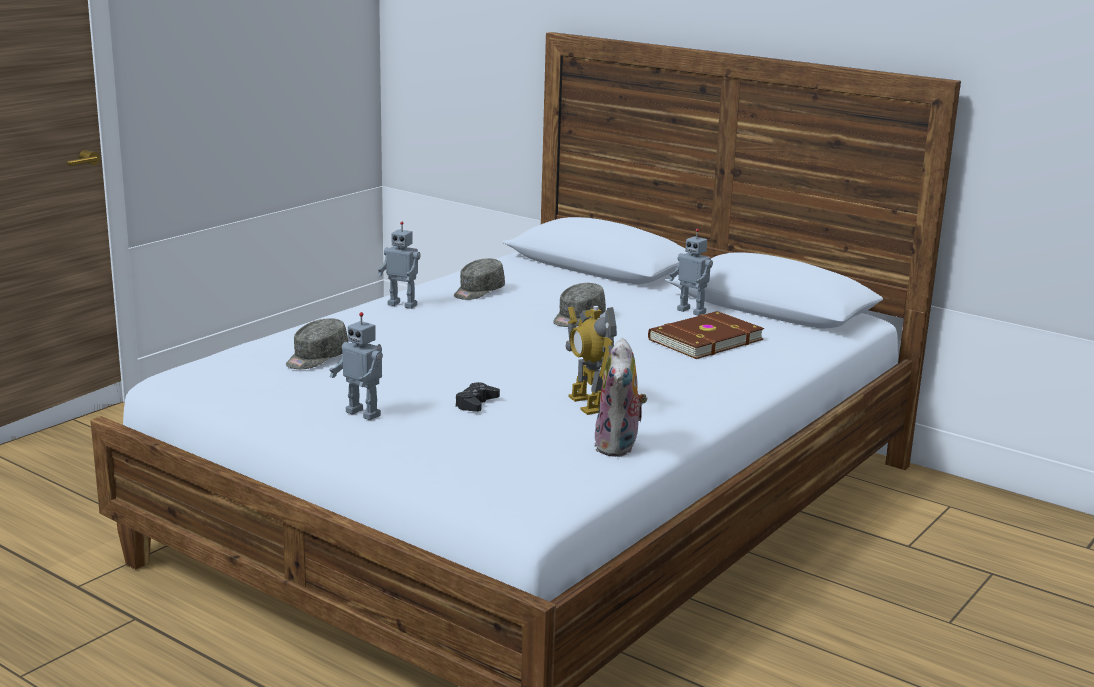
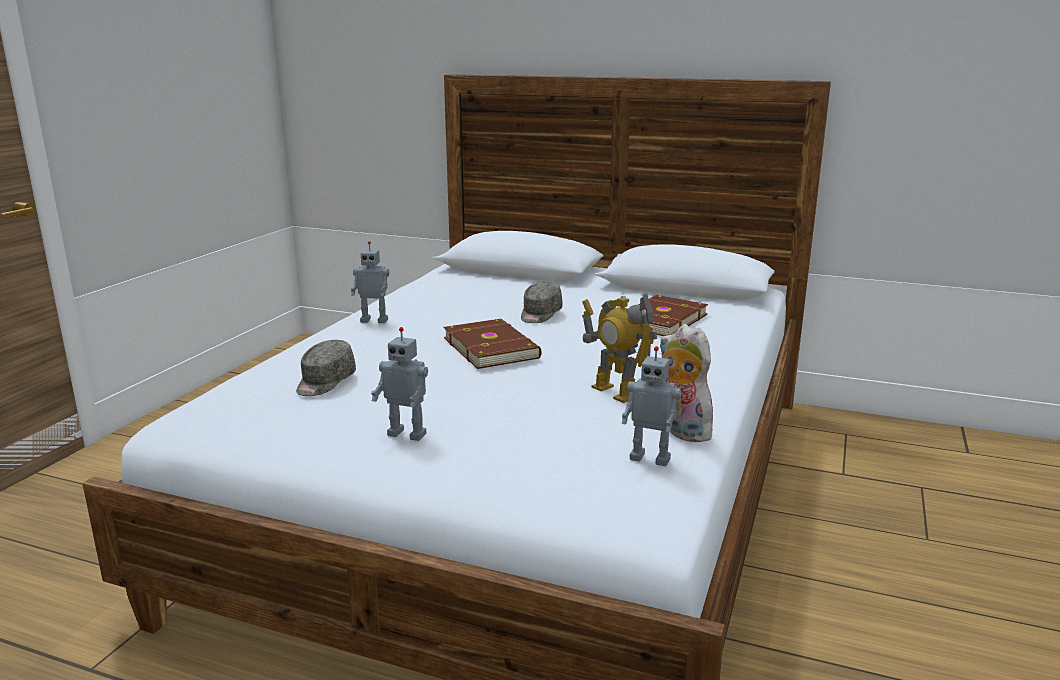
camera: 15 degrees left, 0 degrees up
grey cap [454,258,505,300] -> none
black game controller [455,382,500,412] -> none
plush toy [594,338,648,457] -> plush toy turned 150 degrees clockwise [659,324,718,442]
toy robot [669,229,713,316] -> toy robot moved to [622,346,681,466]
none -> brown book [444,319,542,369]

